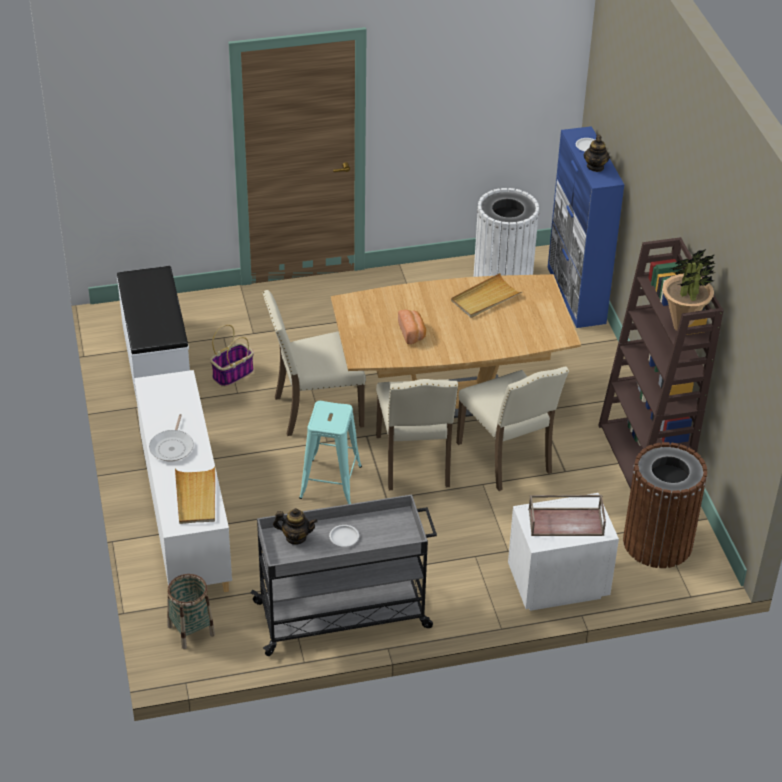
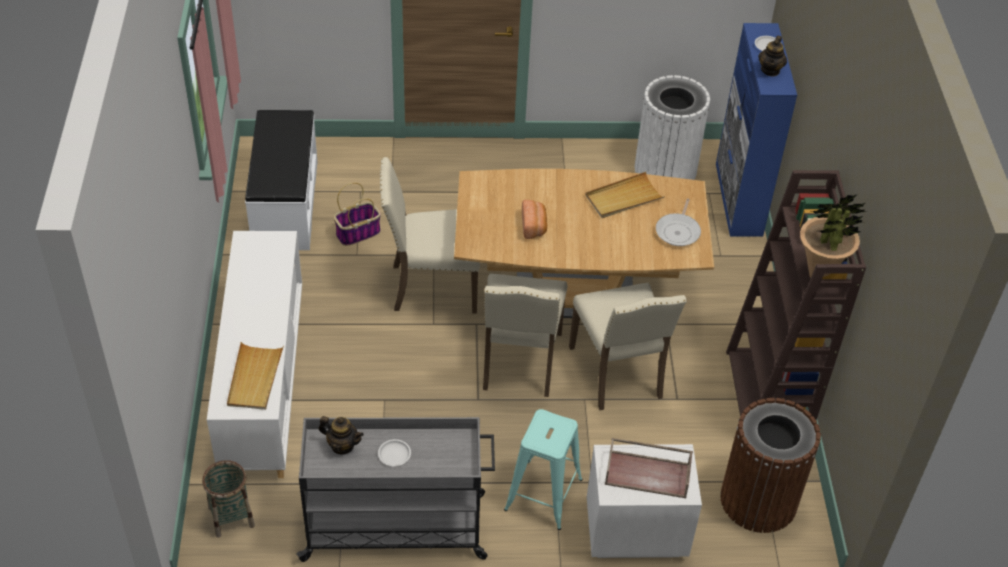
camera: 10 degrees right, 5 degrees up
frying pan [149,414,194,462] -> frying pan moved to [656,198,701,246]
turquoise stool [299,401,362,504] -> turquoise stool moved to [504,409,583,530]

